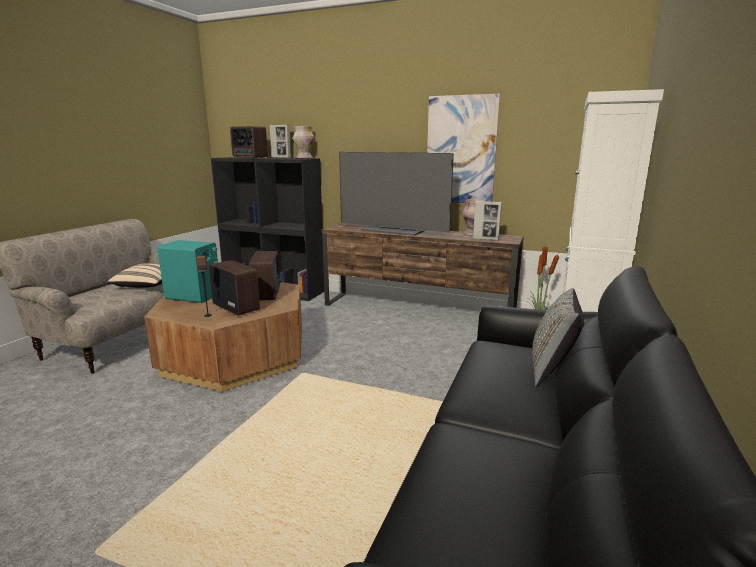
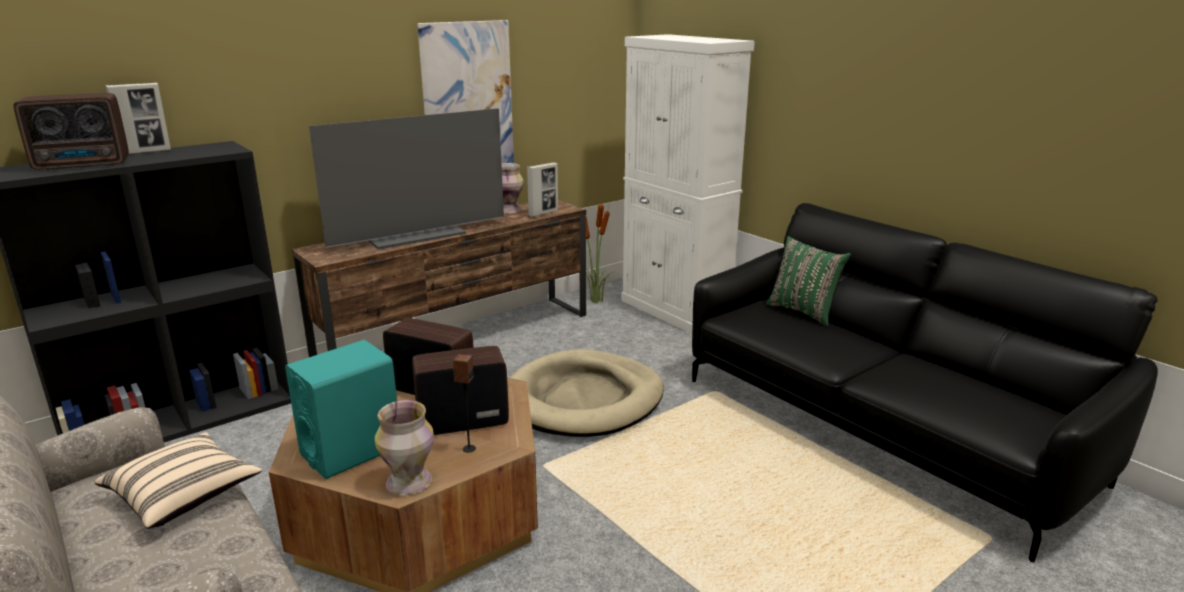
camera: 60 degrees left, 5 degrees up
vase [293,126,314,159] -> vase moved to [375,400,434,495]
grey pillow [533,288,584,387] -> green pillow [766,236,851,327]
none -> beige dog bed [510,349,664,437]

